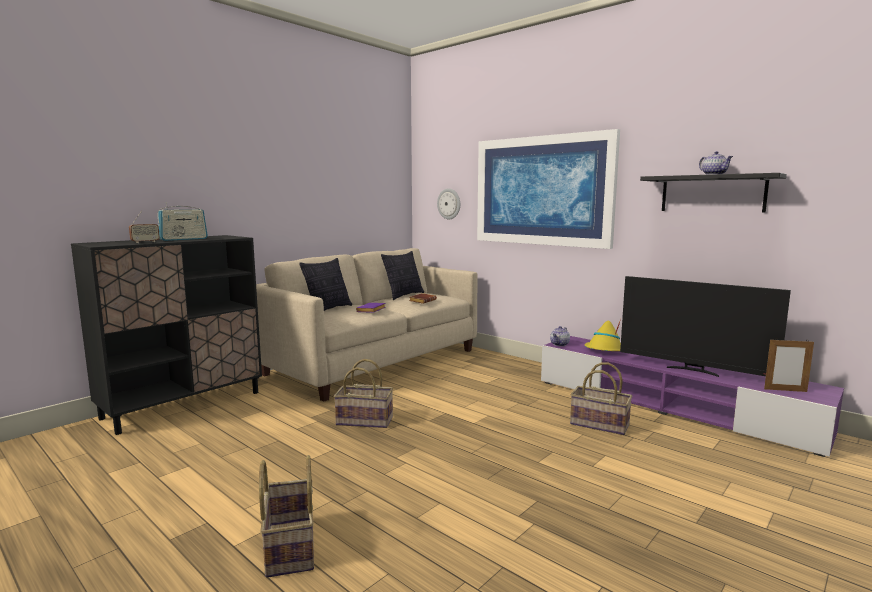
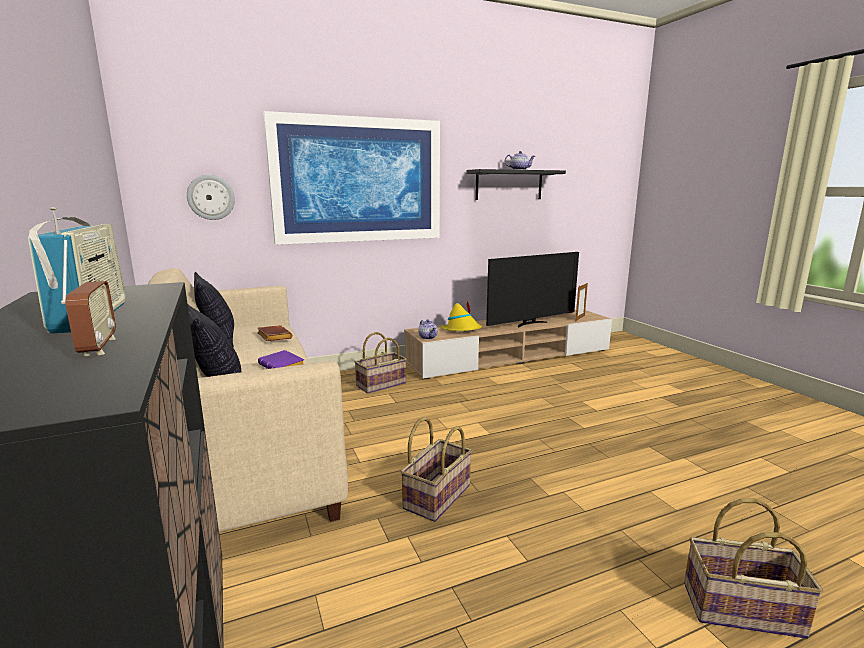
camera: 65 degrees left, 5 degrees up
purple tv stand [541,336,844,457] -> beige tv stand [404,310,612,379]
basket [570,362,632,435] -> basket moved to [354,332,407,394]

